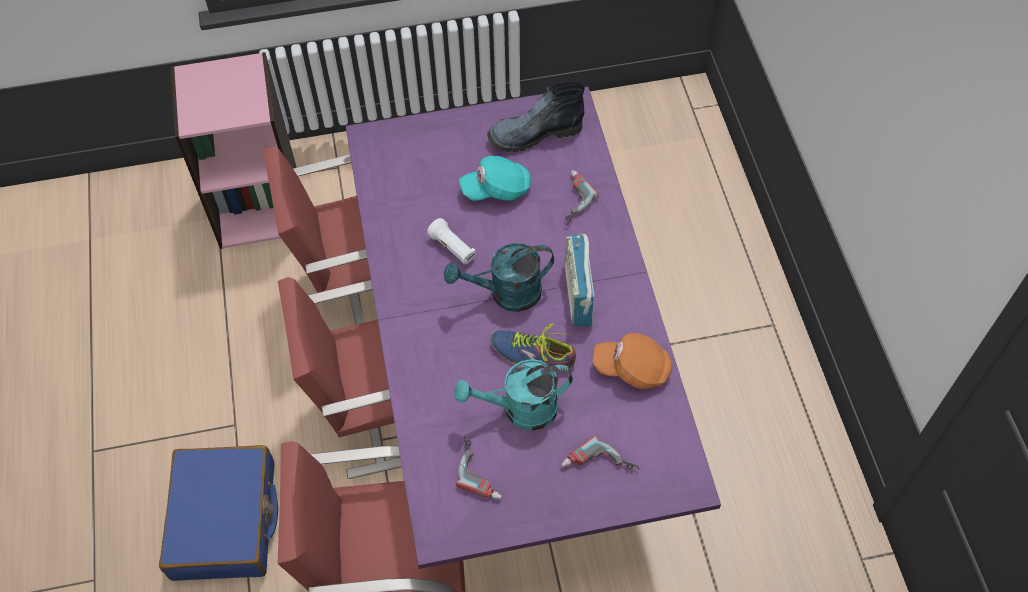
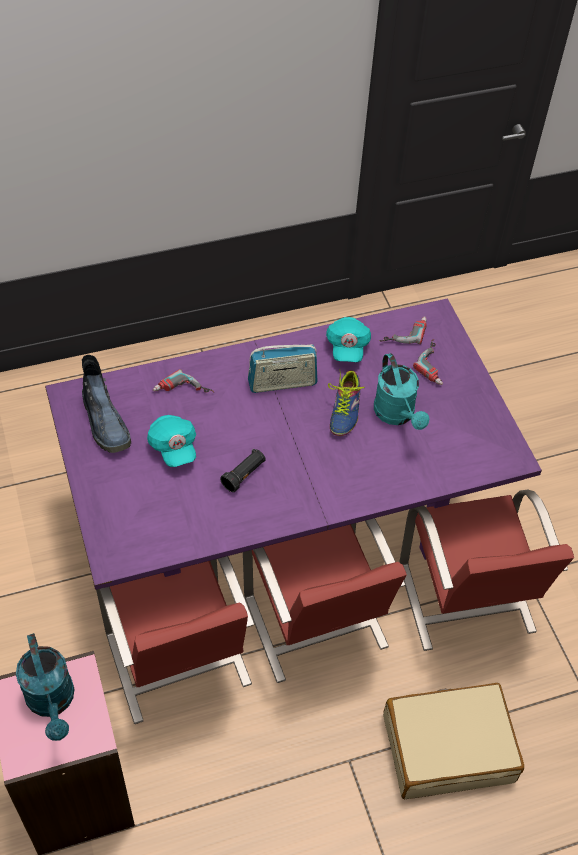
camera: 100 degrees left, 5 degrees down
blue suitcase [159,445,278,581] -> beige suitcase [383,683,524,799]
white flashlight [427,218,476,264] -> black flashlight [220,449,266,492]
turquoise watering can [444,243,554,312] -> turquoise watering can moved to [16,633,74,741]
power drill [456,435,502,500] -> power drill moved to [379,316,427,344]
orange cap [593,333,672,389] -> turquoise cap [326,317,371,362]

